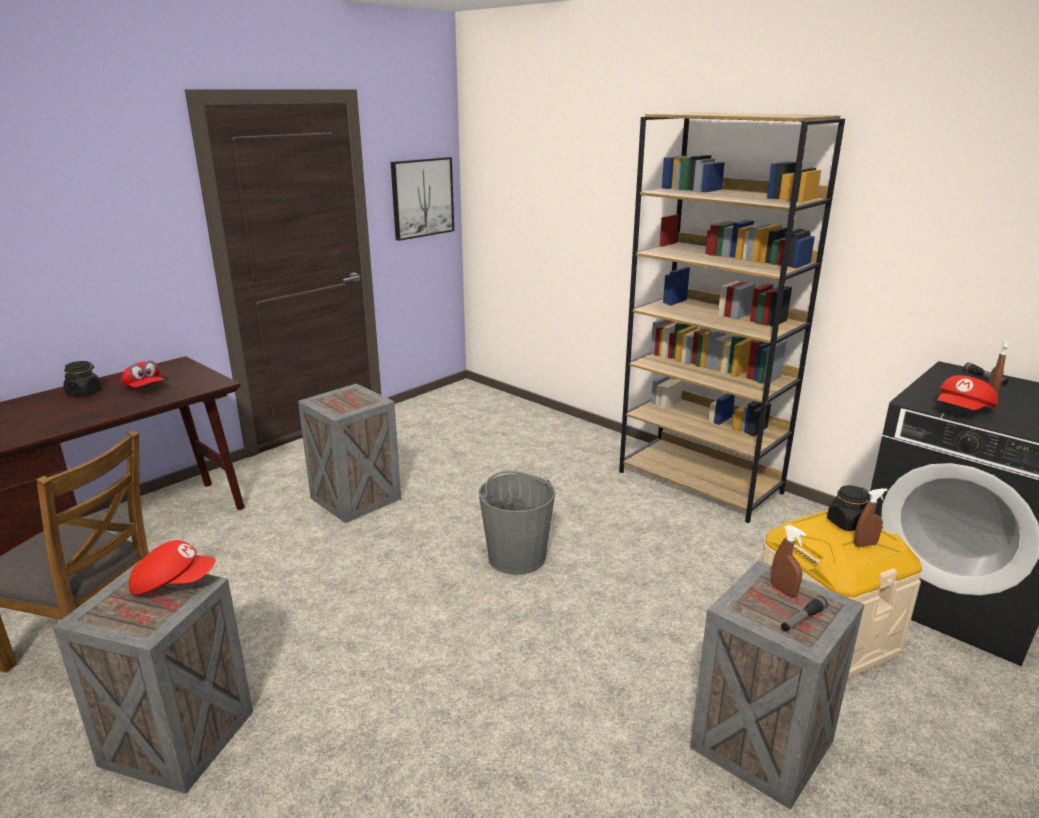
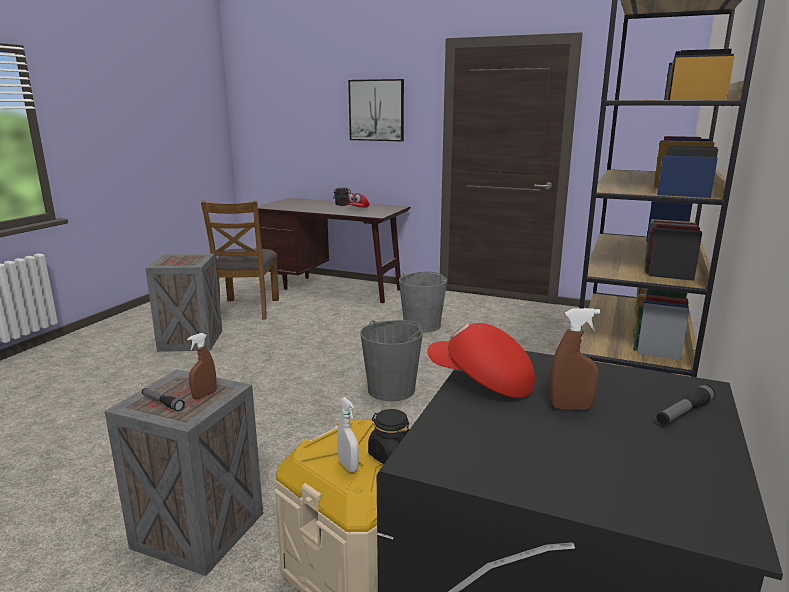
camera: 70 degrees right, 5 degrees down
red cap [129,540,215,595] -> none
crate [298,383,401,523] -> grey bucket [399,271,447,333]
picture [391,157,454,241] -> picture moved to [348,79,404,141]
brown spray bottle [854,488,887,547] -> white spray bottle [337,397,359,472]

